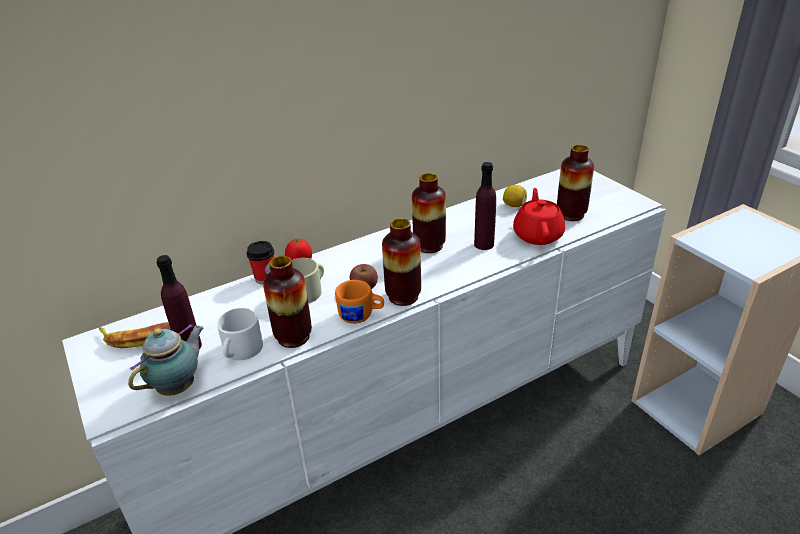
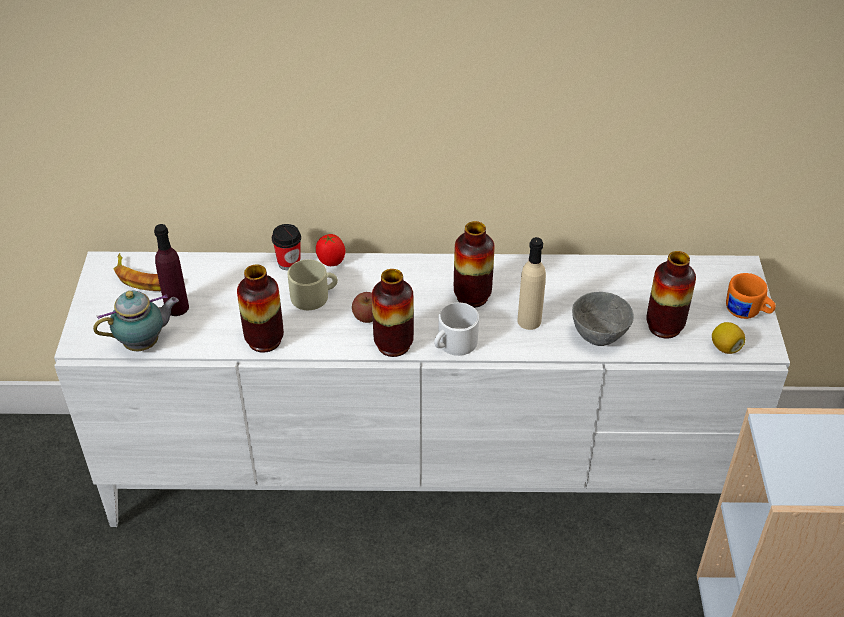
camera: 30 degrees right, 10 degrees up
white mug [217,308,263,360] -> white mug moved to [434,303,479,356]
orange mug [335,280,384,324] -> orange mug moved to [726,273,776,319]
purple bottle [474,162,496,250] -> beige bottle [517,237,546,330]
lemon [503,185,527,207] -> lemon moved to [712,322,745,354]
red teapot [513,188,565,245] -> grey bowl [572,292,634,346]

